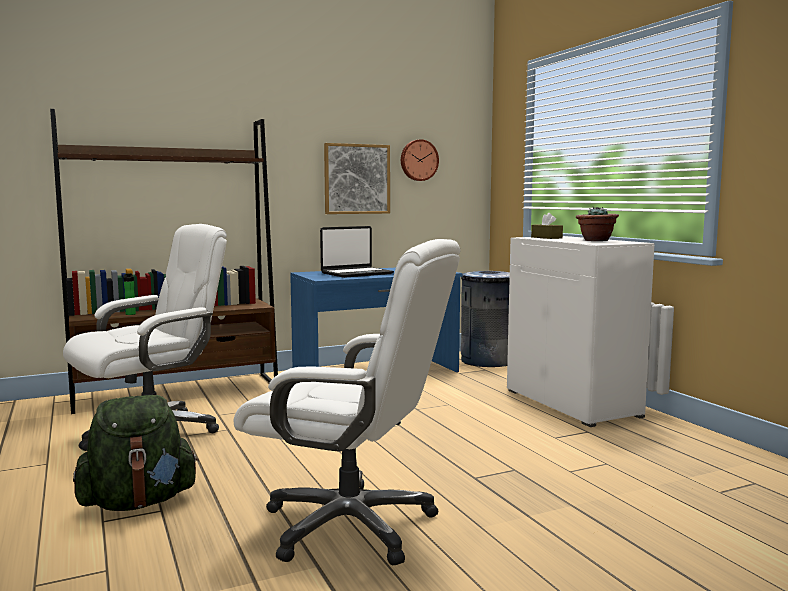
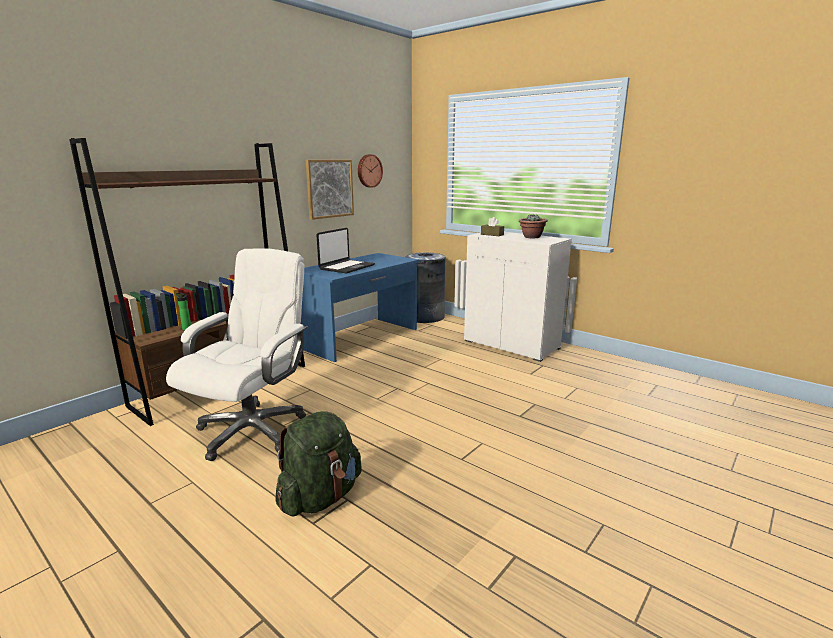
camera: 25 degrees left, 10 degrees up
white office chair [234,239,461,565] -> none

